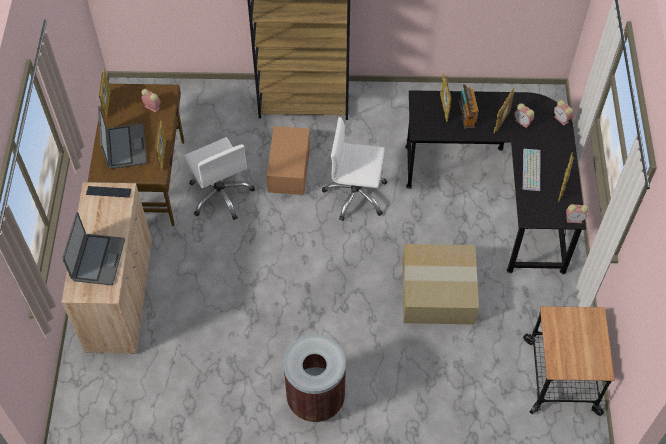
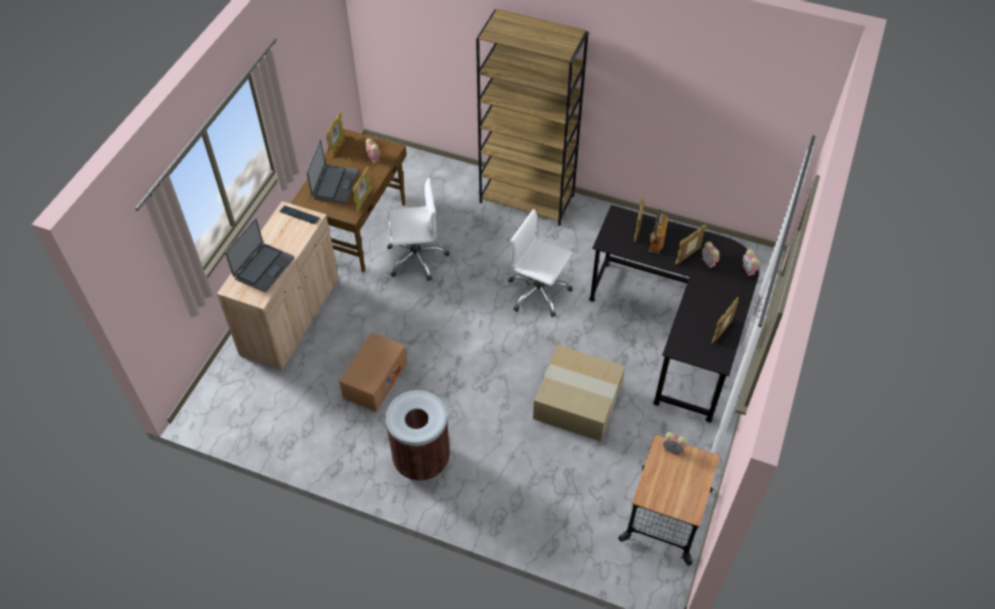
camera: 20 degrees right, 5 degrees down
white office chair [183,137,255,220] -> white office chair turned 90 degrees counterclockwise [387,178,449,281]
cardboard box [267,126,310,195] -> cardboard box moved to [339,333,407,412]
keyboard [523,149,540,191] -> none
alarm clock [566,204,589,223] -> alarm clock moved to [663,432,687,455]

